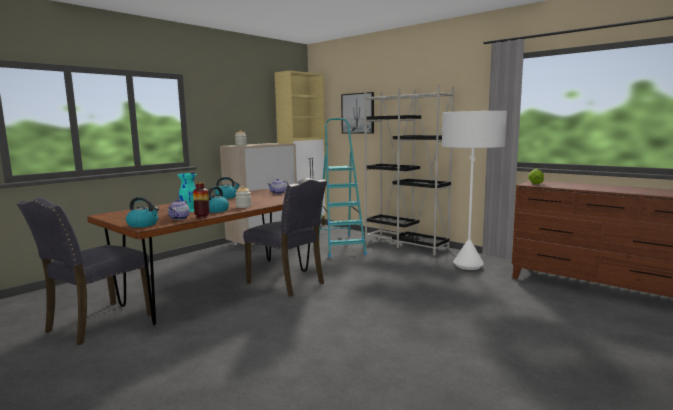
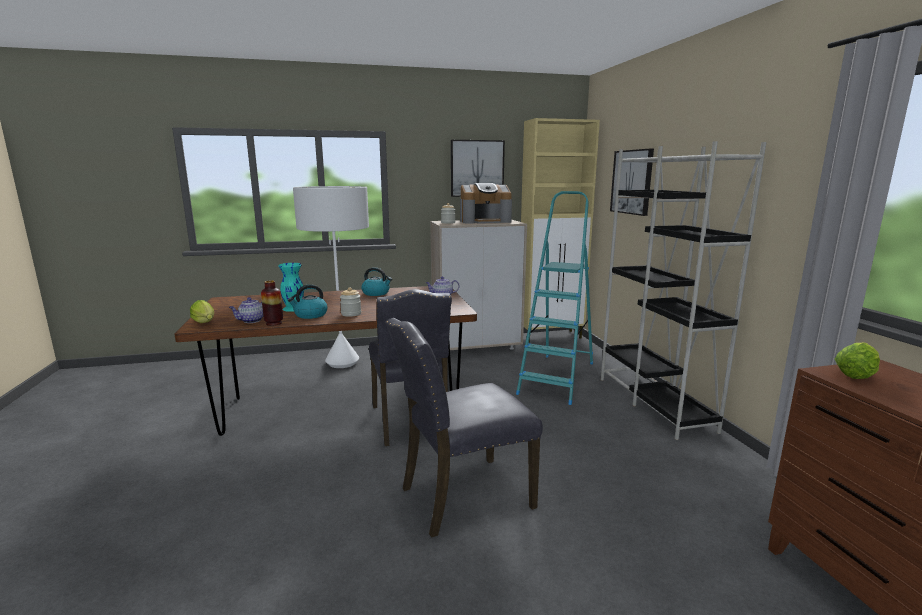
camera: 35 degrees right, 5 degrees up
grey chair [17,198,151,345] -> grey chair moved to [385,318,543,538]
kettle [126,197,159,228] -> lettuce [190,300,214,323]
white floor lamp [442,111,507,270] -> white floor lamp moved to [293,186,369,368]
none -> picture [451,140,505,197]
none -> coffee machine [460,183,512,224]

